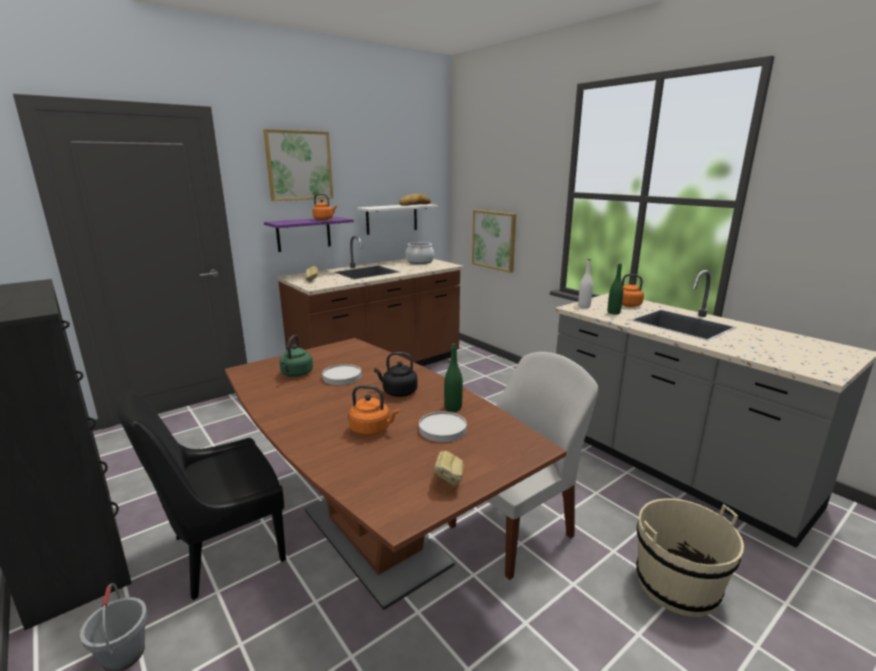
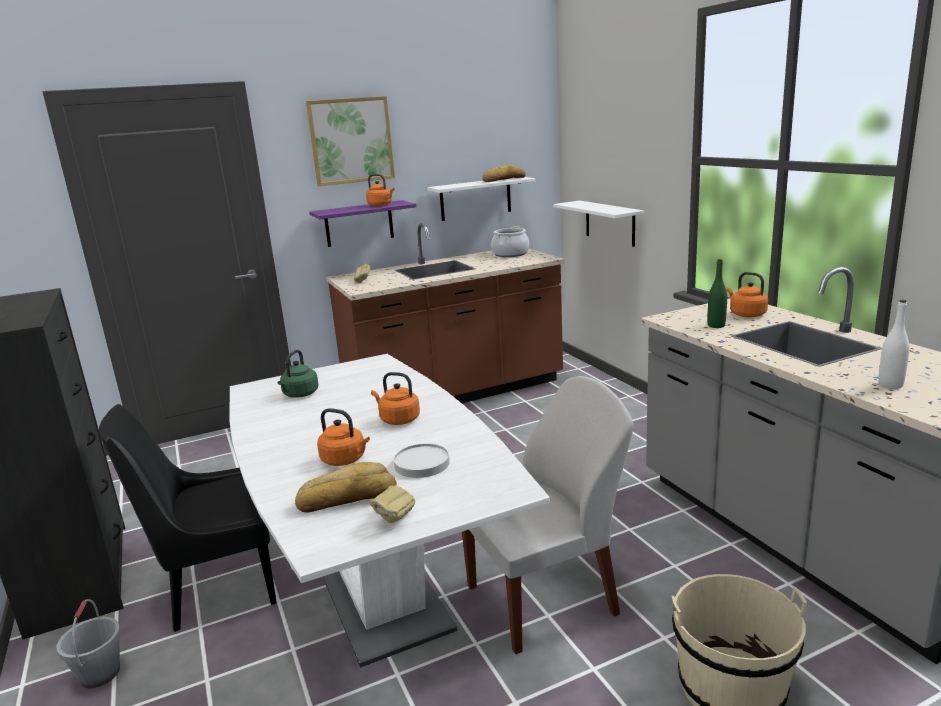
camera: 15 degrees right, 0 degrees up
brown dining table [225,338,567,610] -> white dining table [229,354,550,667]
white plate [322,364,361,385] -> none
black kettle [374,352,417,397] -> orange kettle [371,372,420,425]
green bottle [444,343,463,412] -> none
picture [472,210,516,273] -> white shelf [553,201,644,247]
white bottle [578,259,593,308] -> white bottle moved to [878,300,910,389]
none -> bread [295,462,397,513]

